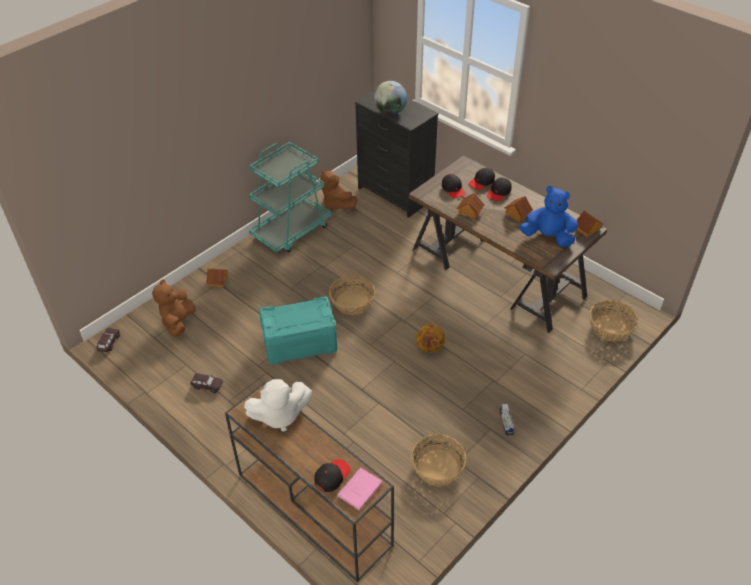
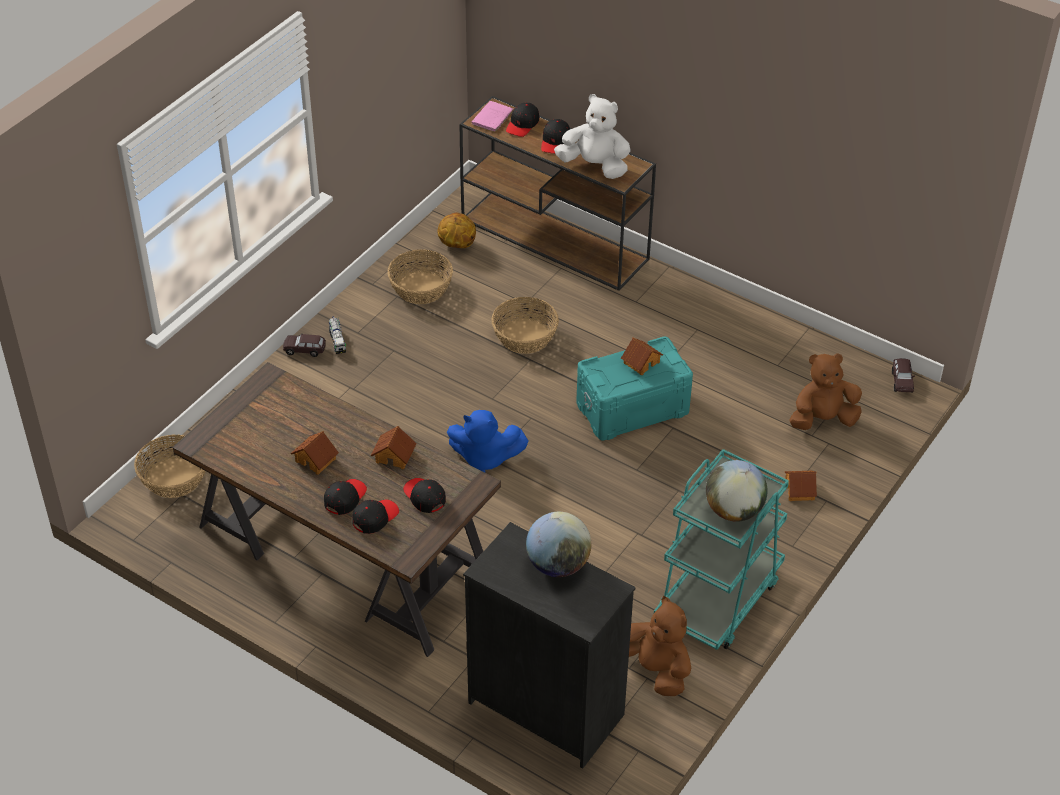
camera: 170 degrees right, 0 degrees up
brown plush toy [152,279,196,337] -> brown plush toy turned 105 degrees counterclockwise [789,353,862,430]
brown toy car [190,373,223,393] -> brown toy car moved to [283,334,326,357]
white plush toy [244,379,312,431] -> white plush toy turned 45 degrees clockwise [554,94,631,179]
basket [329,275,375,315] -> basket moved to [492,297,559,354]
basketball [416,324,445,353] -> basketball moved to [437,213,476,248]
blue plush toy [520,186,578,247] -> blue plush toy moved to [447,410,529,473]
toy house [577,210,603,237] -> toy house moved to [621,337,663,375]
none -> black cap [541,119,570,154]
none -> globe [706,460,768,522]

